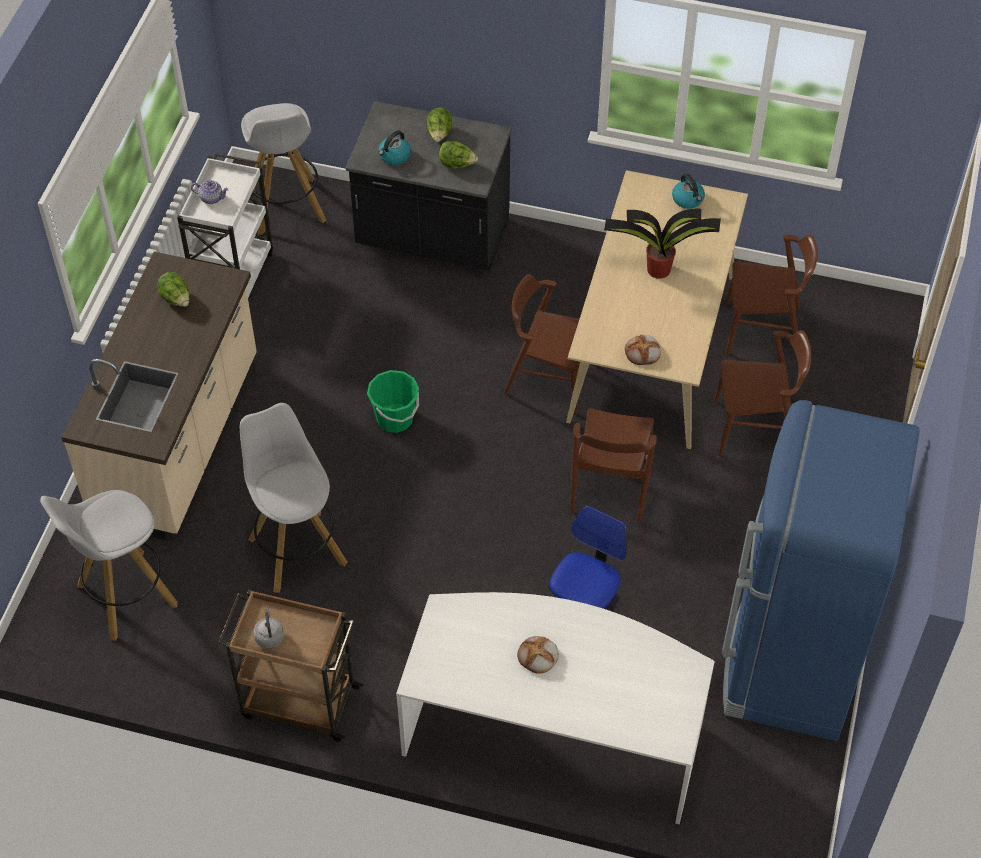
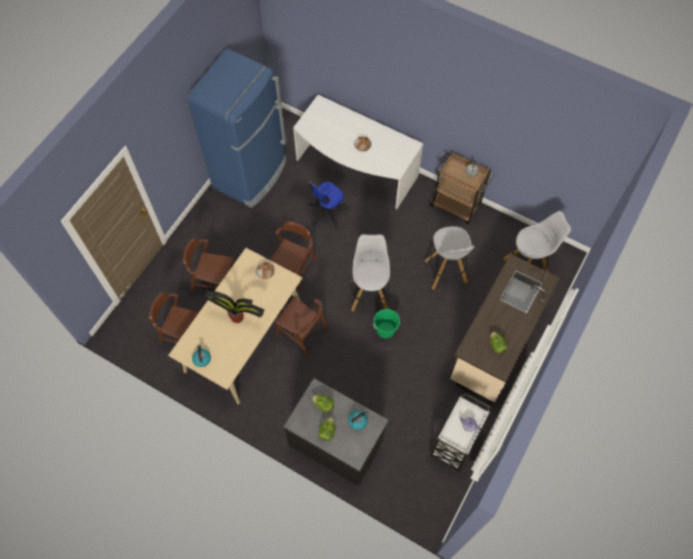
camera: 165 degrees left, 10 degrees up
white stool [241,103,327,235] -> white stool moved to [351,234,390,311]

